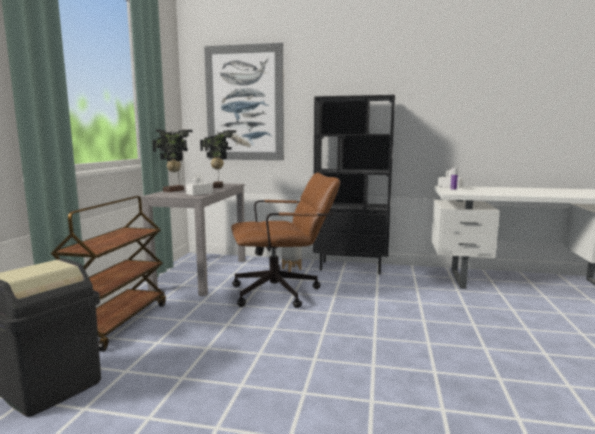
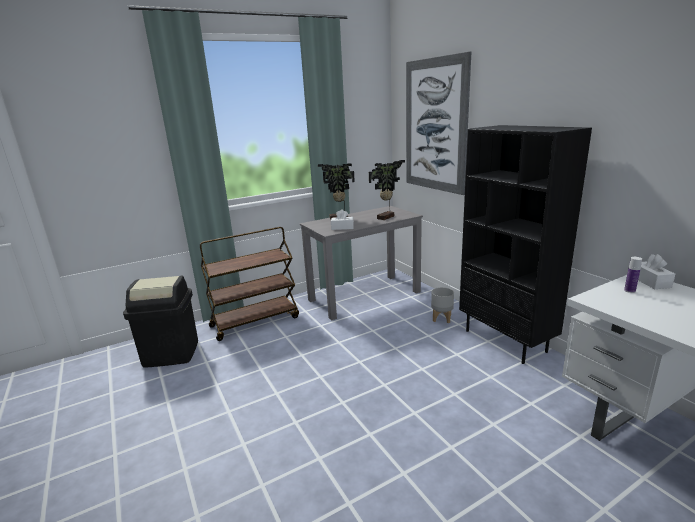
camera: 50 degrees right, 10 degrees up
brown office chair [231,172,340,308] -> none

